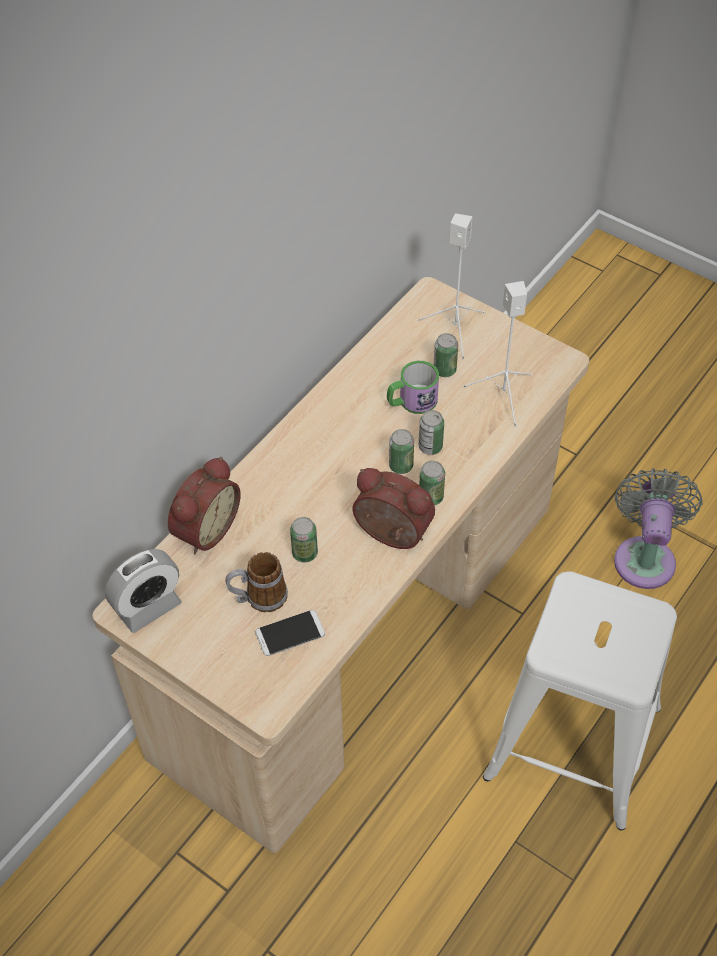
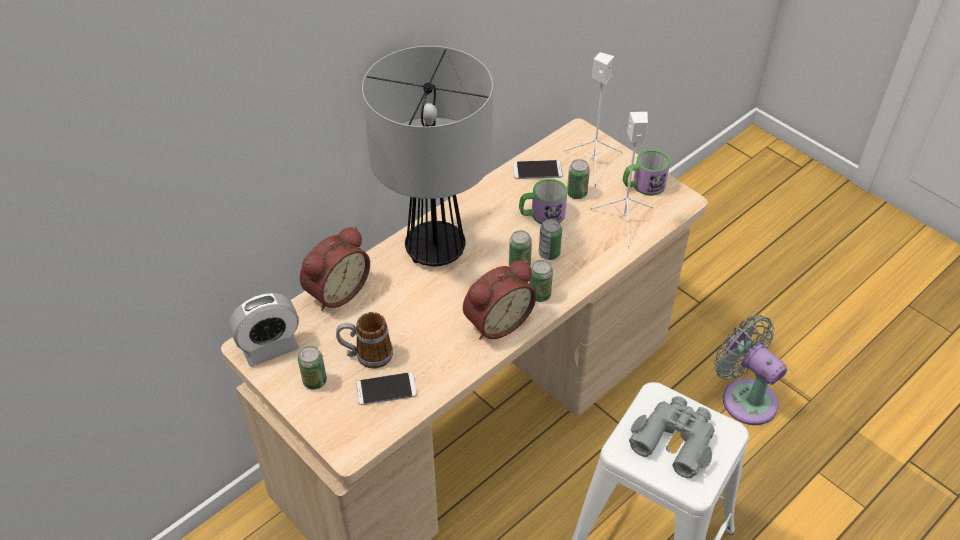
camera: 10 degrees right, 5 degrees down
can [290,517,318,563] -> can moved to [298,346,327,390]
alarm clock [352,468,435,549] -> alarm clock turned 105 degrees clockwise [463,260,536,340]
grey fan [614,468,703,589] -> grey fan turned 60 degrees counterclockwise [714,315,787,425]
none -> table lamp [362,46,493,266]
none -> phone [513,160,563,179]
none -> mug [623,150,670,196]
none -> grey binoculars [629,396,715,478]

